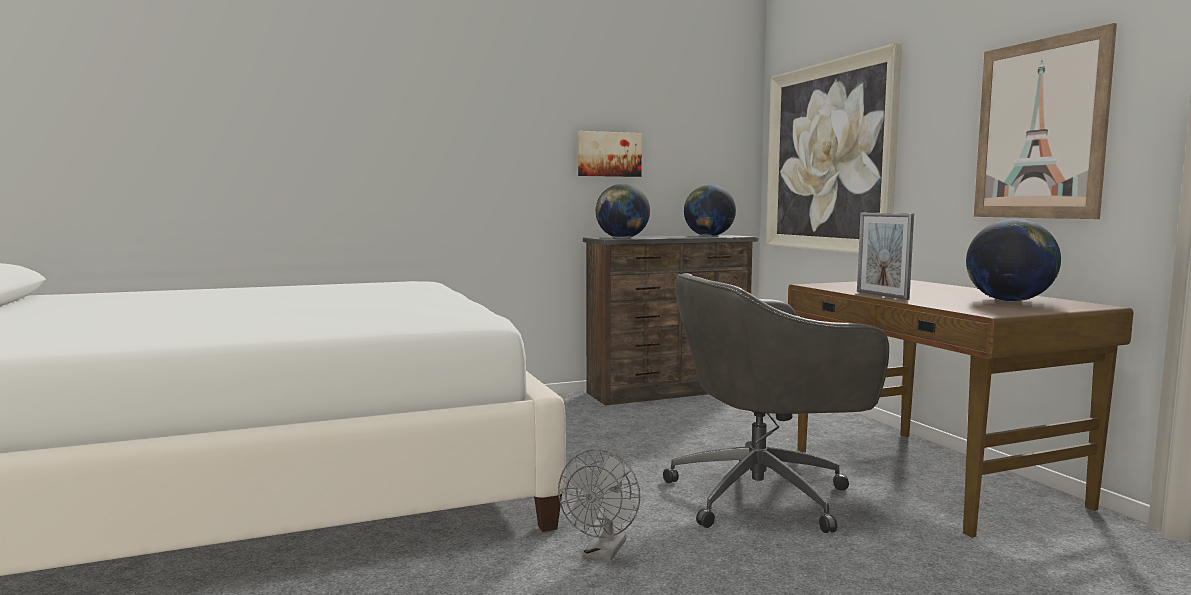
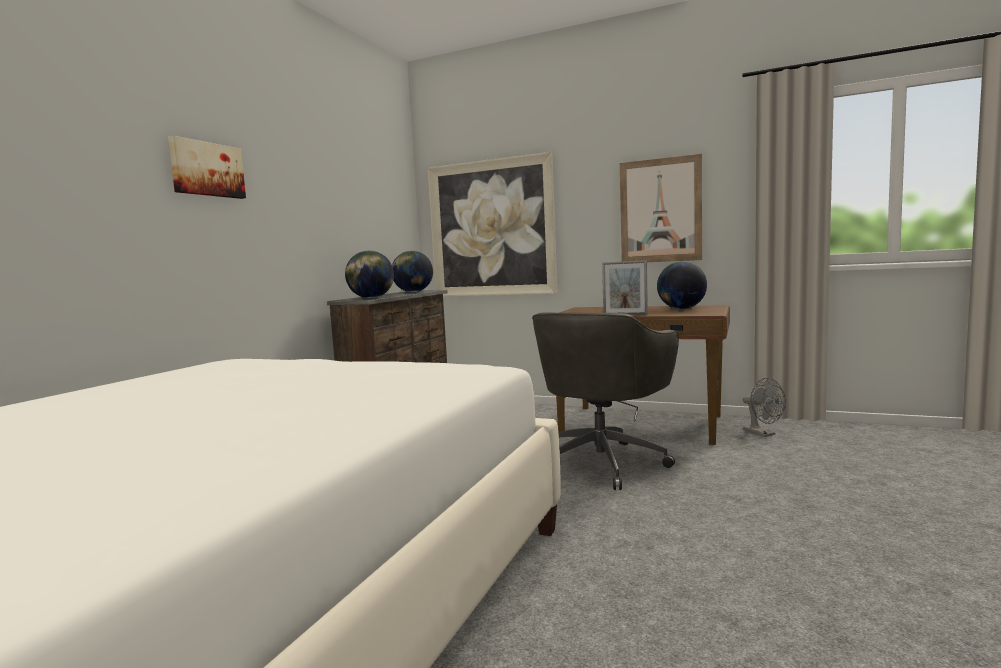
camera: 45 degrees left, 0 degrees up
grey fan [558,449,640,562] -> grey fan moved to [743,378,786,437]
picture [578,131,642,177] -> picture moved to [168,135,246,199]

